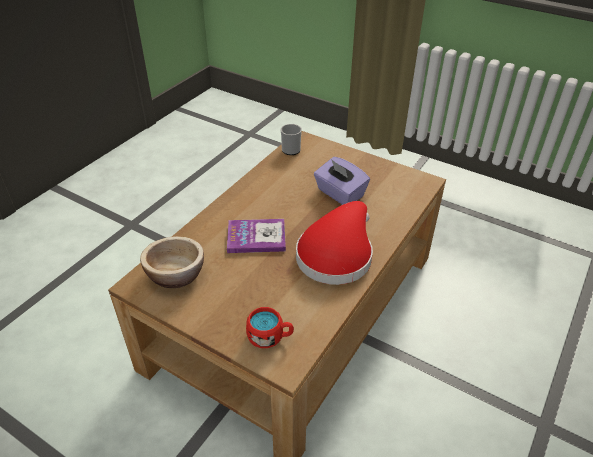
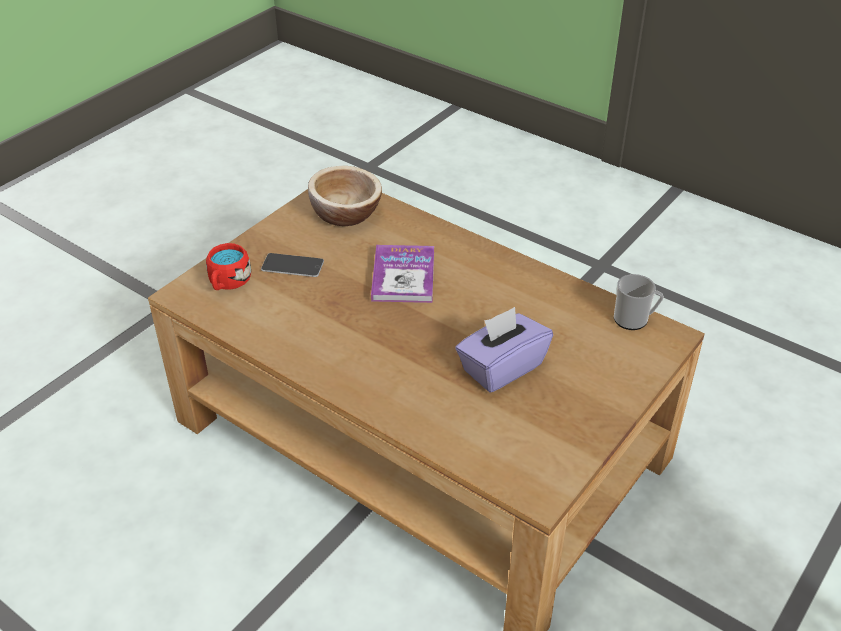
camera: 95 degrees right, 0 degrees up
red hat [296,201,373,285] -> none
none -> phone [261,253,324,277]

